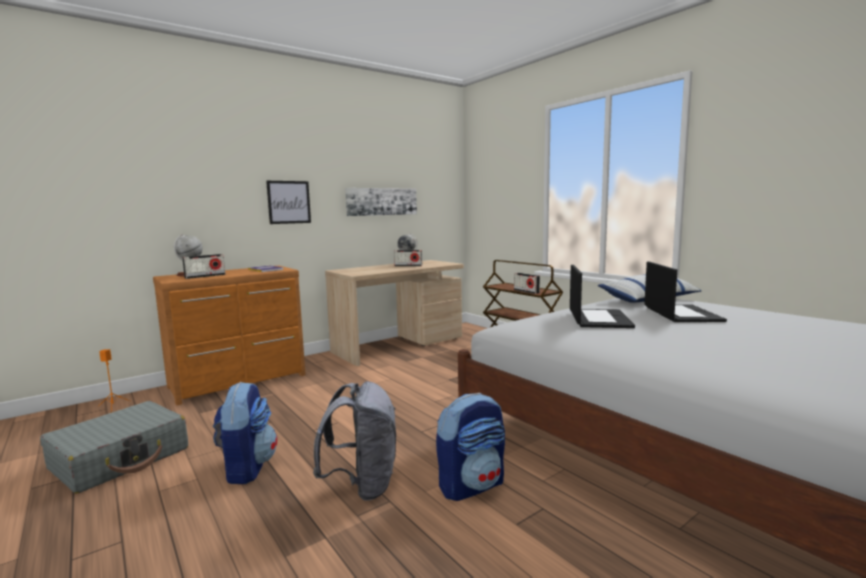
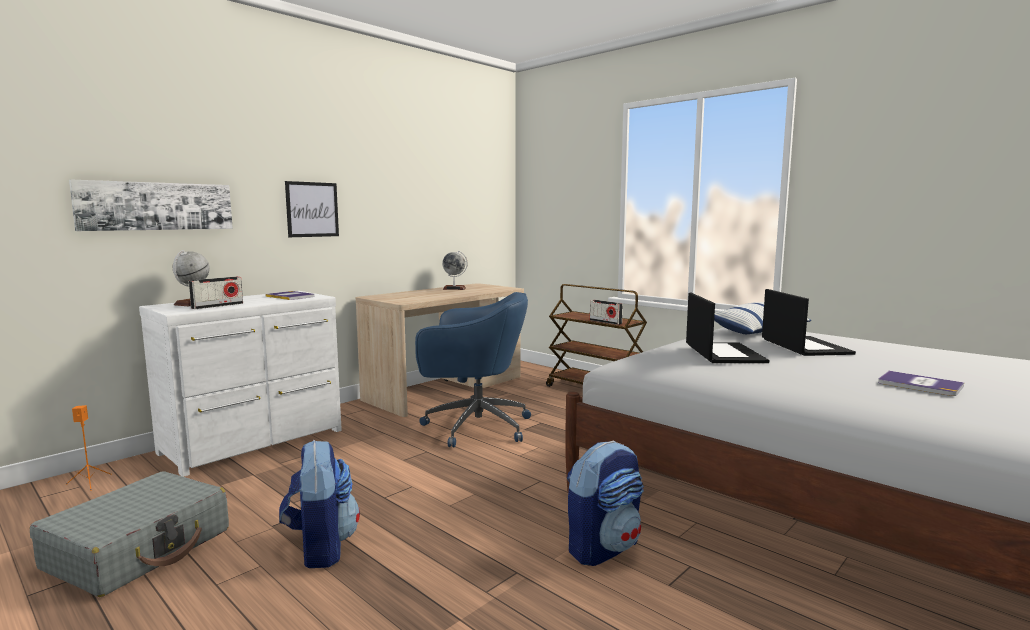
camera: 10 degrees left, 0 degrees up
brown dresser [153,266,306,406] -> white dresser [139,291,342,477]
grey backpack [313,381,396,500] -> none
picture [345,188,417,216] -> picture moved to [69,179,233,231]
radio [394,250,422,266] -> none
none -> blue office chair [415,292,531,448]
none -> book [878,371,964,396]

